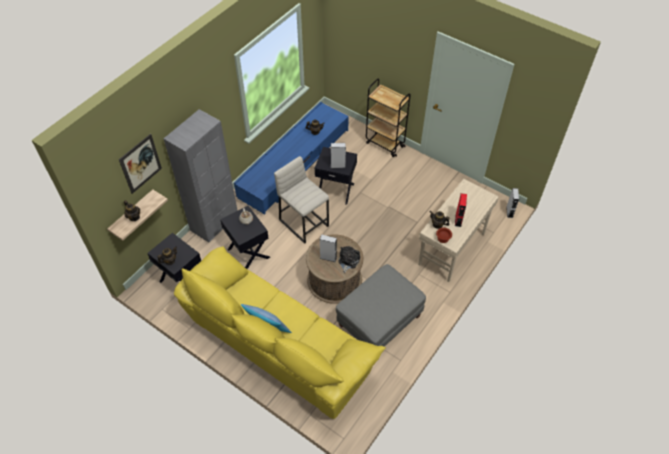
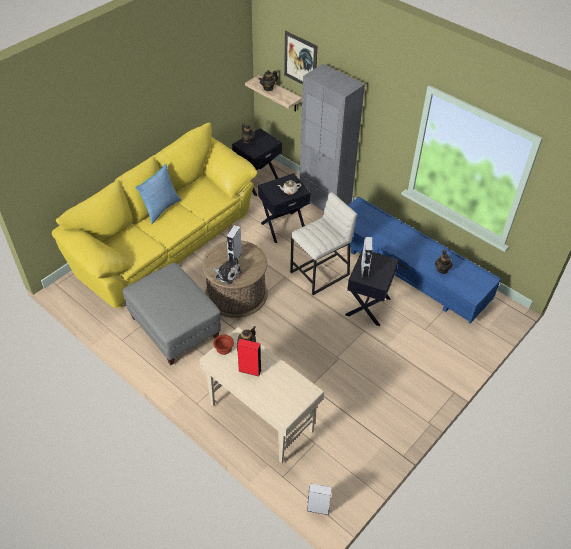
camera: 95 degrees right, 5 degrees down
brown cart [366,79,411,157] -> none

